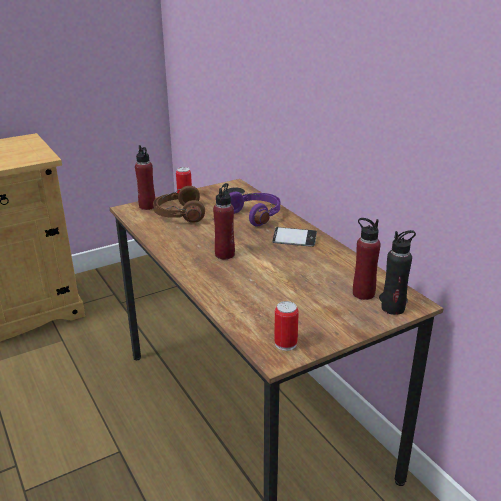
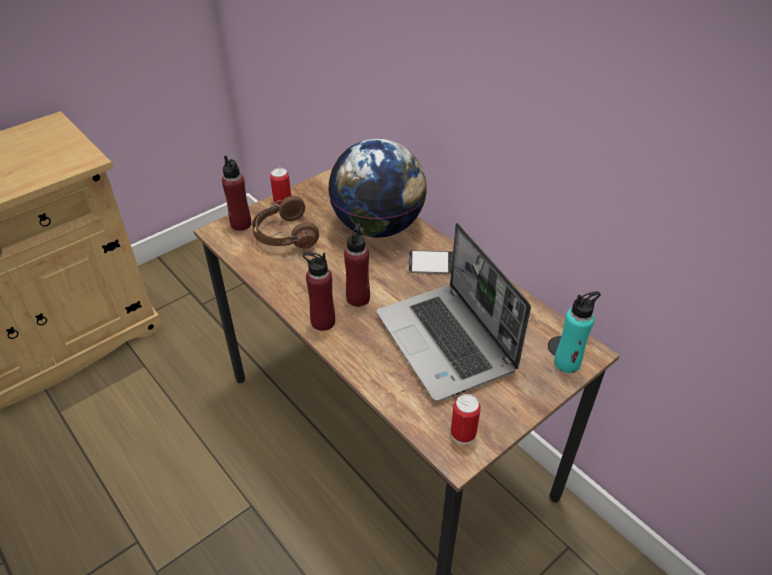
camera: 10 degrees left, 15 degrees up
purple headphones [229,192,280,227] -> globe [328,139,427,238]
red bottle [353,218,381,300] -> red bottle moved to [303,252,335,331]
black bottle [382,230,416,315] -> turquoise bottle [554,291,601,373]
none -> laptop [377,223,531,402]

